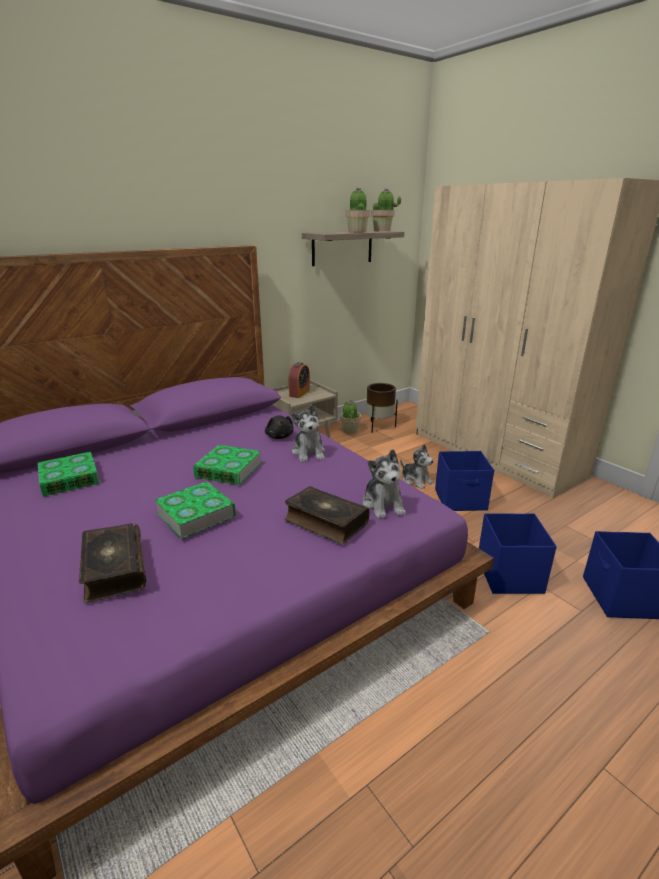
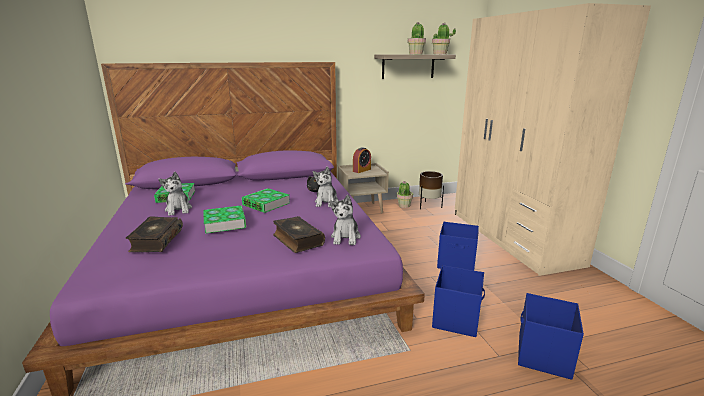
camera: 20 degrees right, 5 degrees down
plush toy [400,444,434,489] -> plush toy moved to [158,172,192,216]

